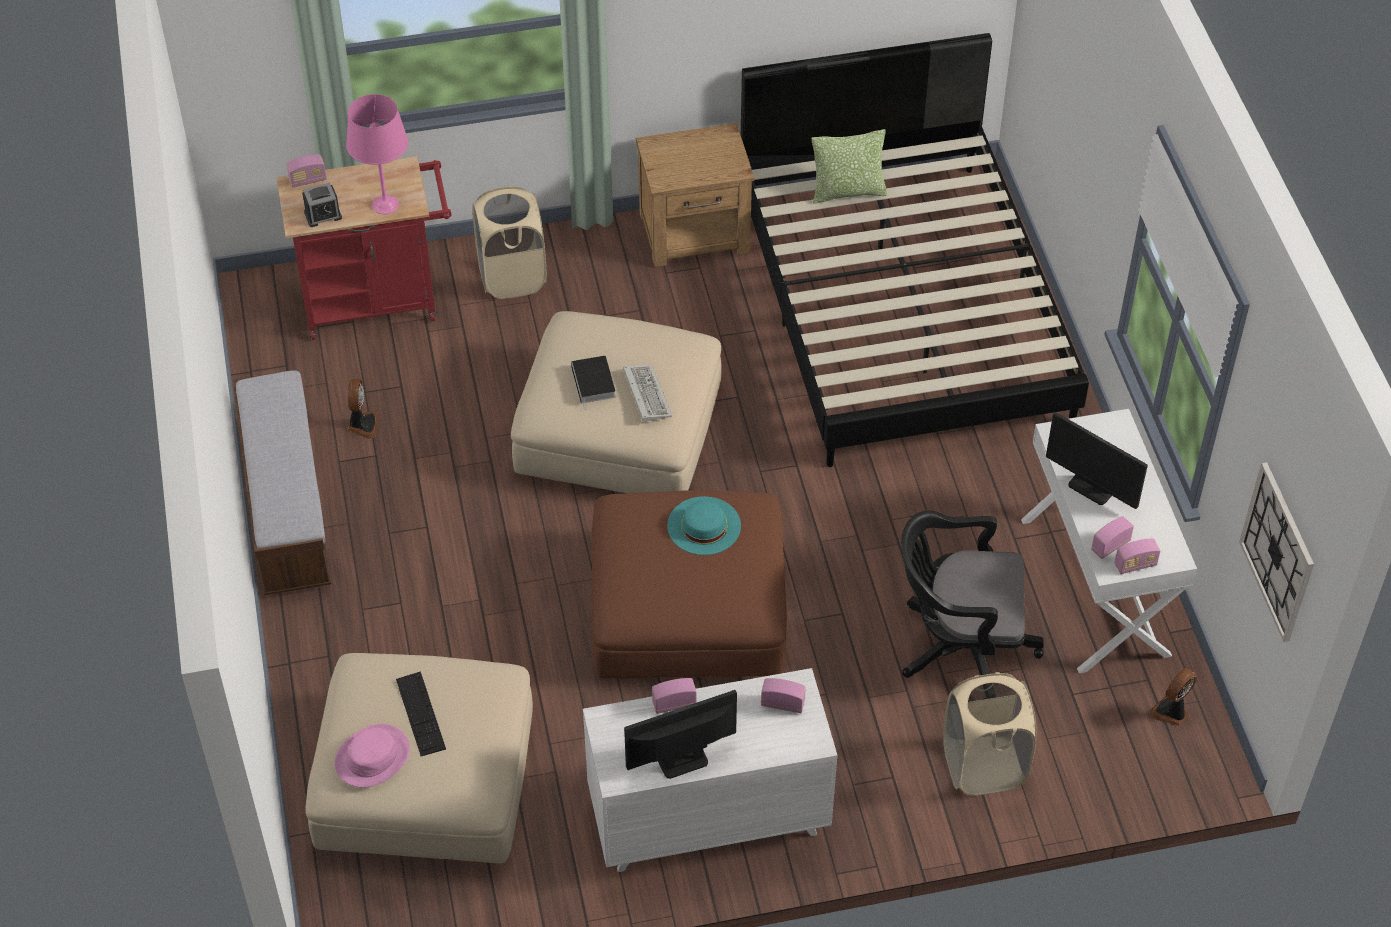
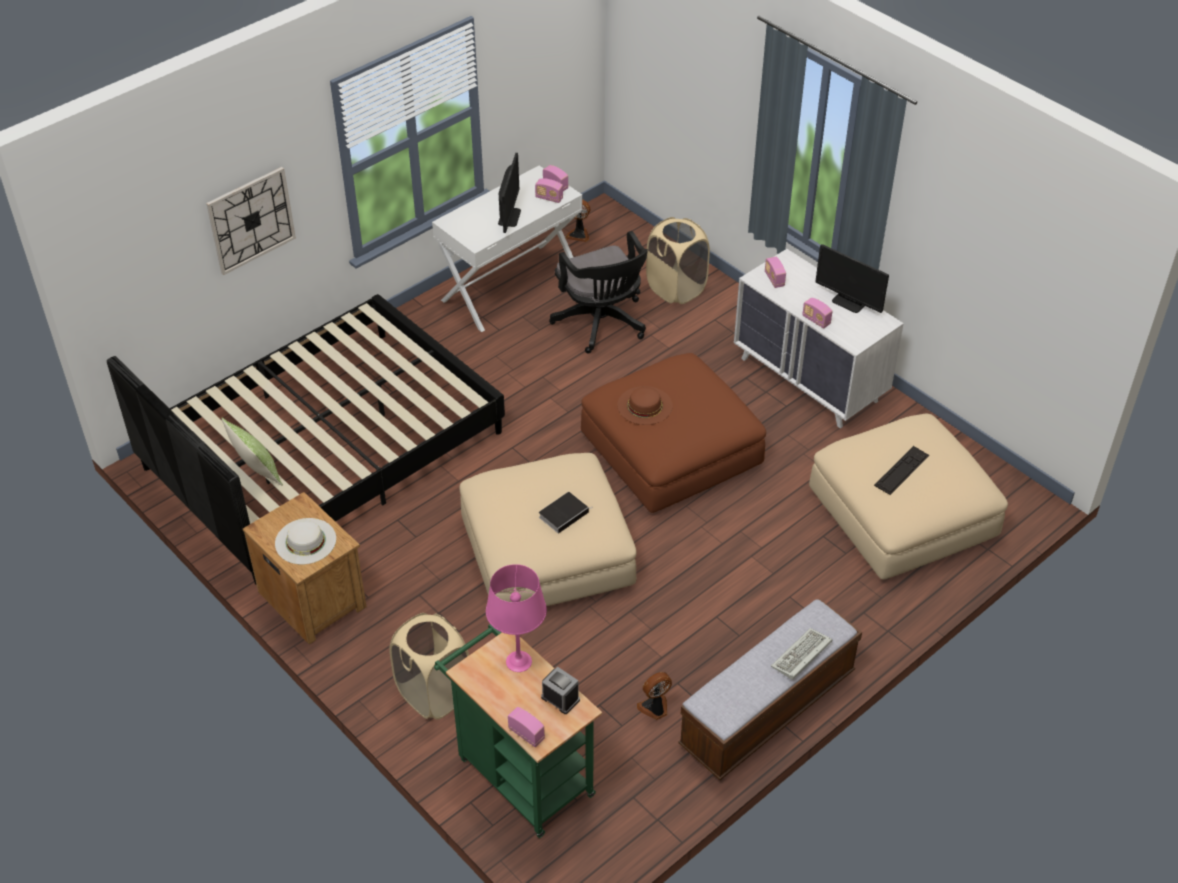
camera: 120 degrees left, 5 degrees down
red cart [276,156,451,340] -> green cart [434,624,602,838]
pink hat [334,724,410,788] -> none
keyboard [623,364,672,422] -> keyboard moved to [771,628,832,680]
turquoise hat [667,496,741,555] -> brown hat [617,386,673,425]
wall clock [1239,462,1314,642] -> wall clock moved to [206,167,296,275]
none -> white hat [275,518,336,564]

